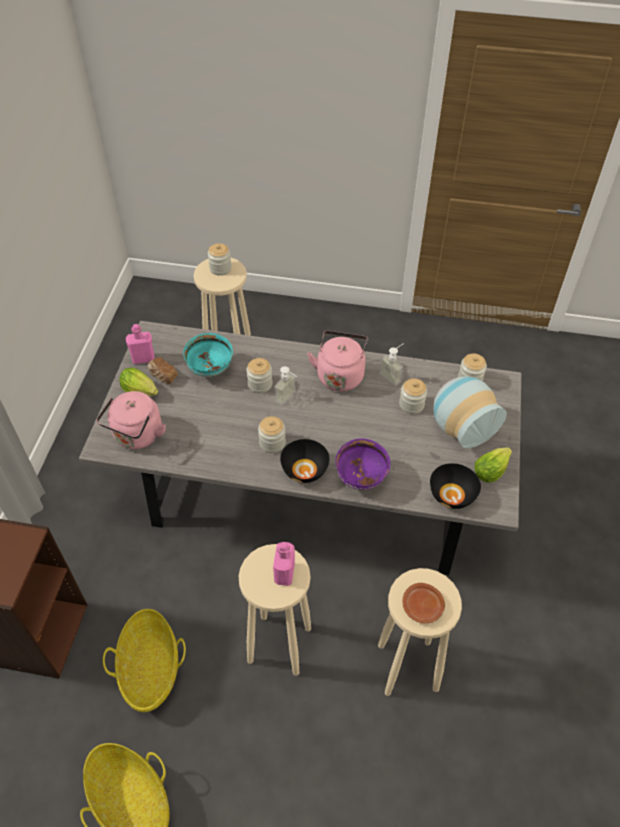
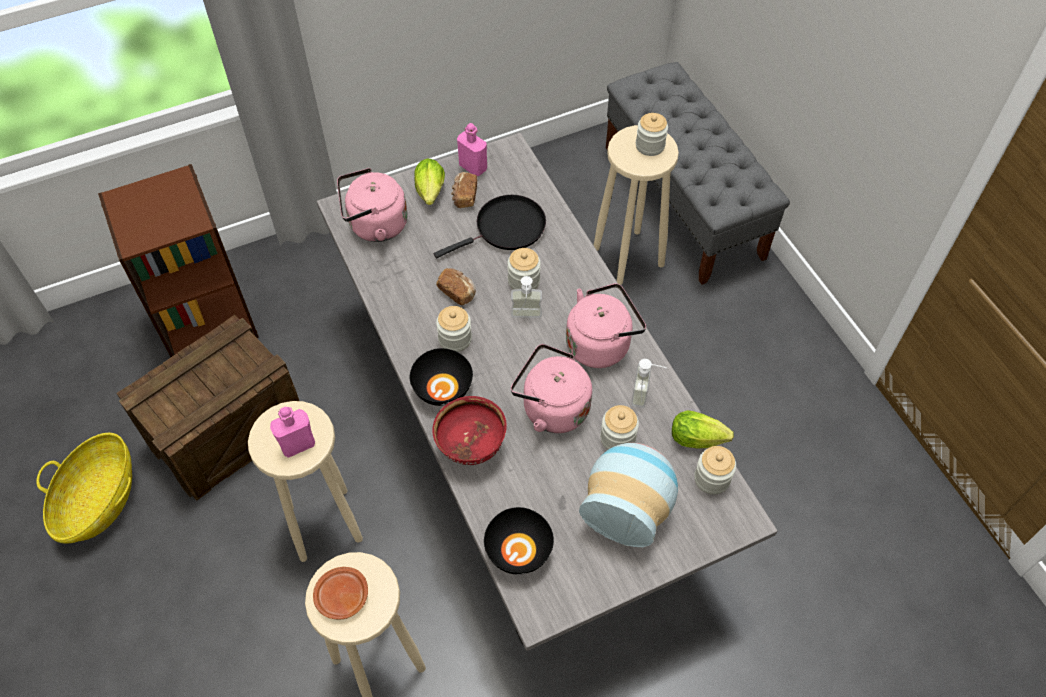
camera: 55 degrees right, 5 degrees up
basket [103,609,186,712] -> crate [116,315,299,501]
turquoise bowl [183,333,233,377] -> black frying pan [434,195,546,258]
purple bowl [335,438,390,490] -> red bowl [432,396,507,465]
lettuce [474,447,512,483] -> lettuce moved to [672,410,734,448]
none -> bread [436,268,476,305]
none -> pink kettle [511,344,592,433]
none -> grey bench [606,62,790,285]

